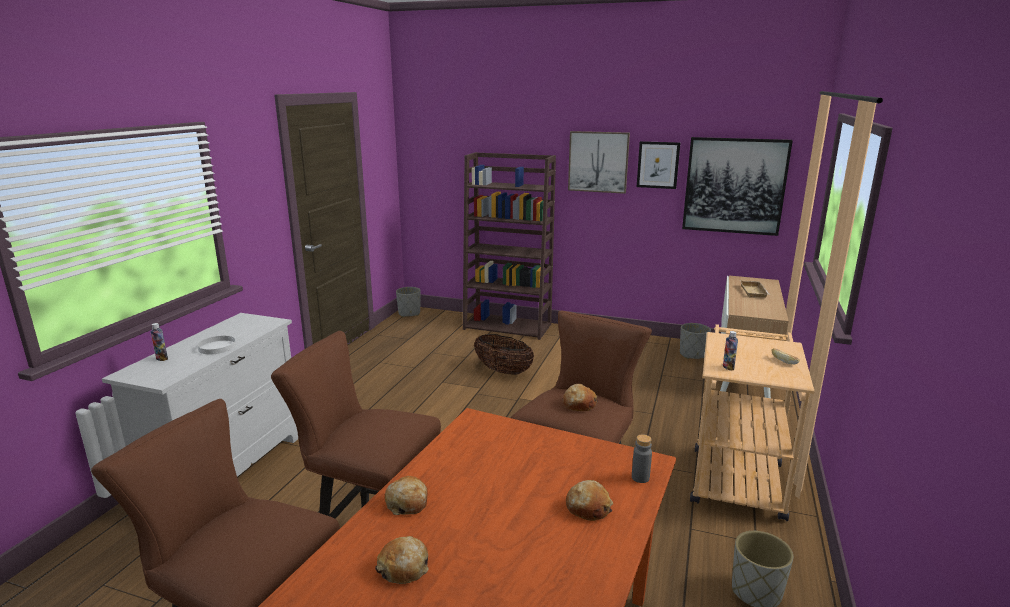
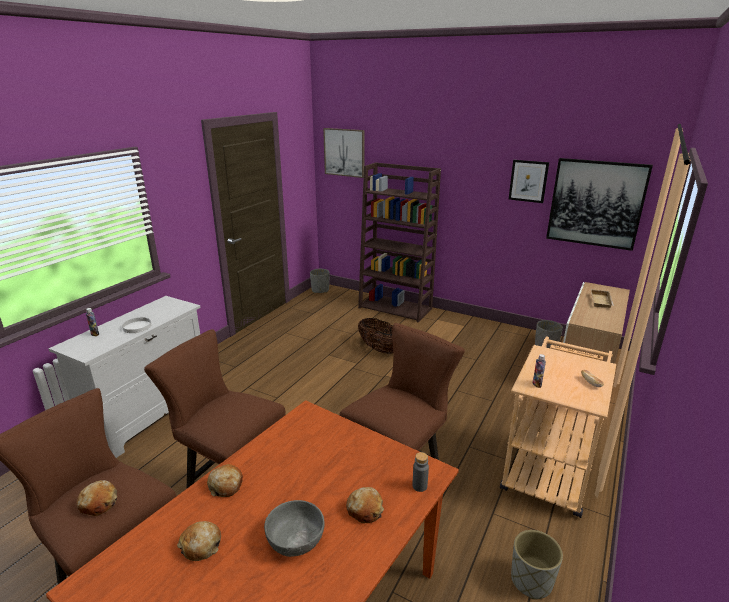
camera: 10 degrees right, 5 degrees up
bread [563,384,598,411] -> bread moved to [76,480,117,516]
picture [568,131,630,194] -> picture moved to [323,128,364,178]
none -> grey bowl [264,500,325,557]

